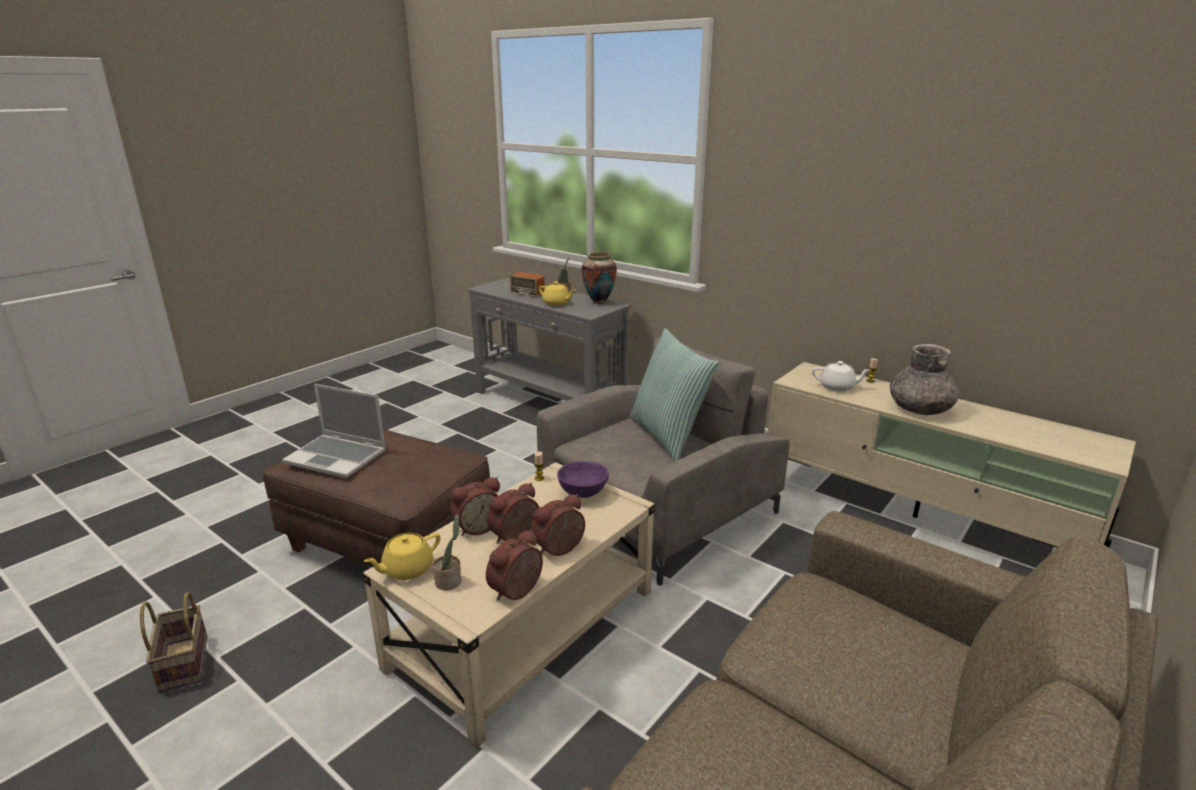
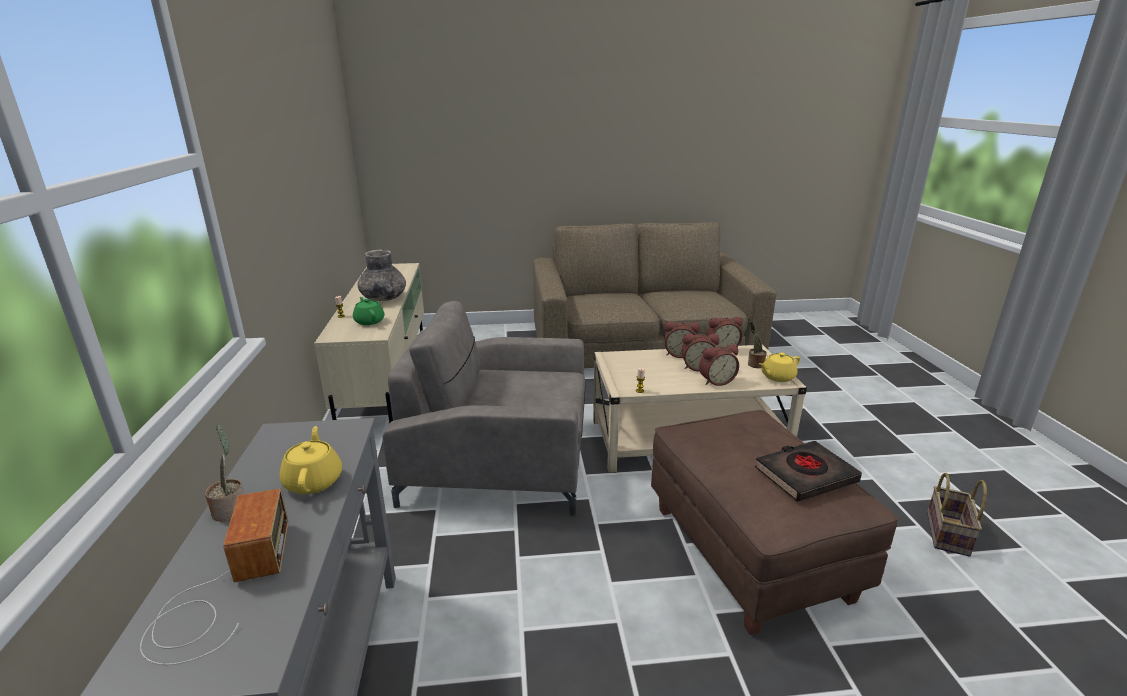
camera: 135 degrees left, 0 degrees up
laptop [282,384,386,478] -> black book [755,441,862,502]
yellow teapot [364,533,440,580] -> yellow teapot turned 150 degrees clockwise [759,352,800,382]
alarm clock [450,477,500,536] -> alarm clock turned 150 degrees clockwise [699,345,739,386]
purple bowl [557,461,609,498] -> none
vase [582,252,617,304] -> none
pillow [630,328,719,461] -> none
white teapot [812,361,870,391] -> green teapot [353,297,385,325]

